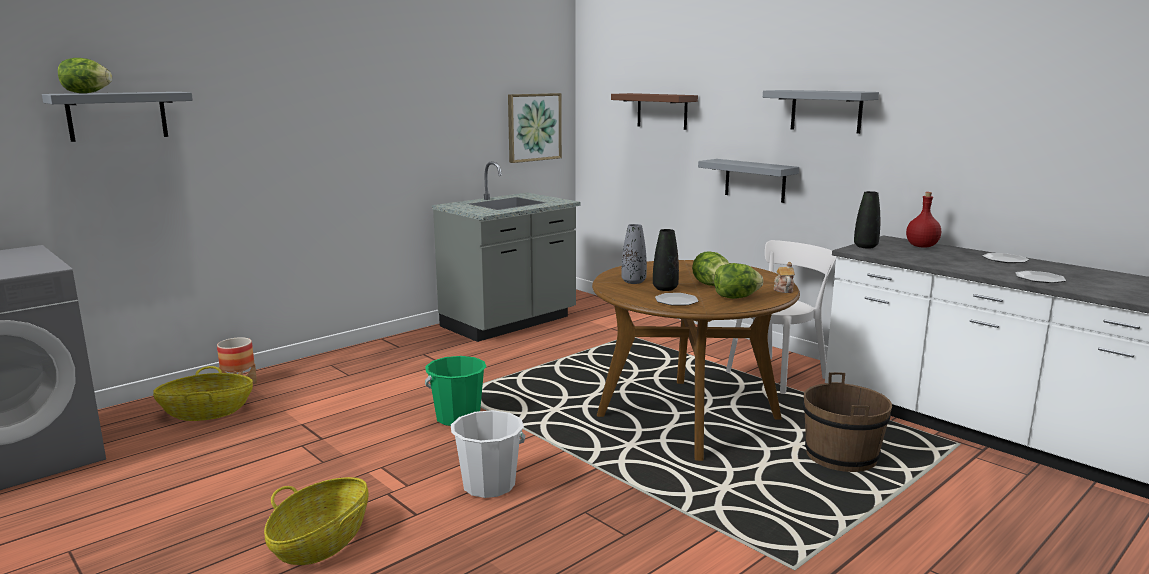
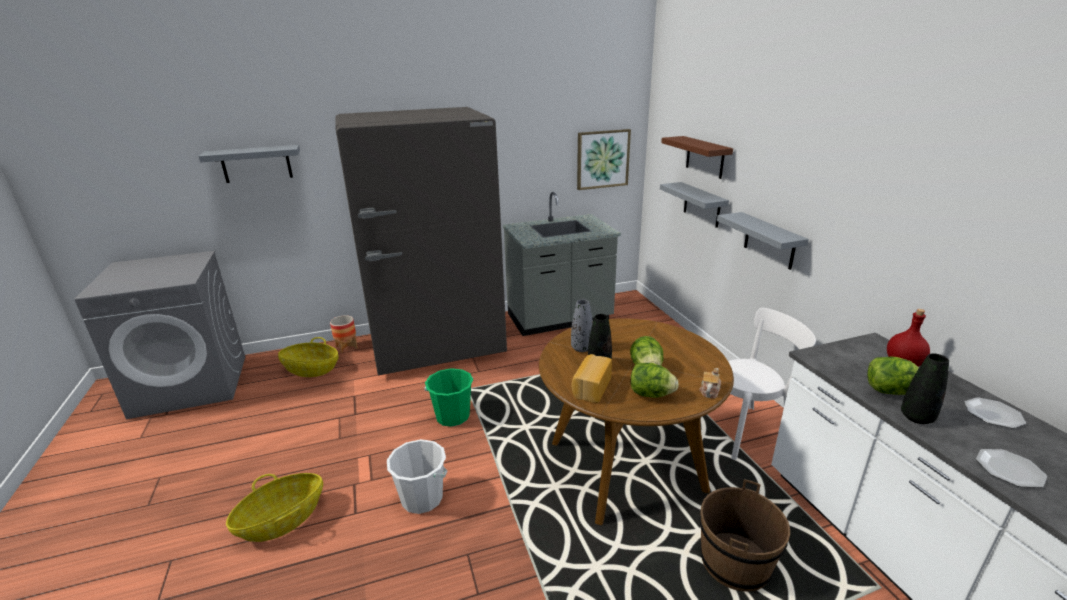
camera: 25 degrees right, 10 degrees up
lettuce [58,58,112,93] -> lettuce moved to [867,357,919,395]
plate [655,293,698,306] -> bread [572,354,612,403]
grey shelf [763,90,879,134] -> grey shelf moved to [660,182,729,228]
black vase [854,191,880,248] -> black vase moved to [901,353,949,424]
none -> grey fridge [335,107,507,375]

